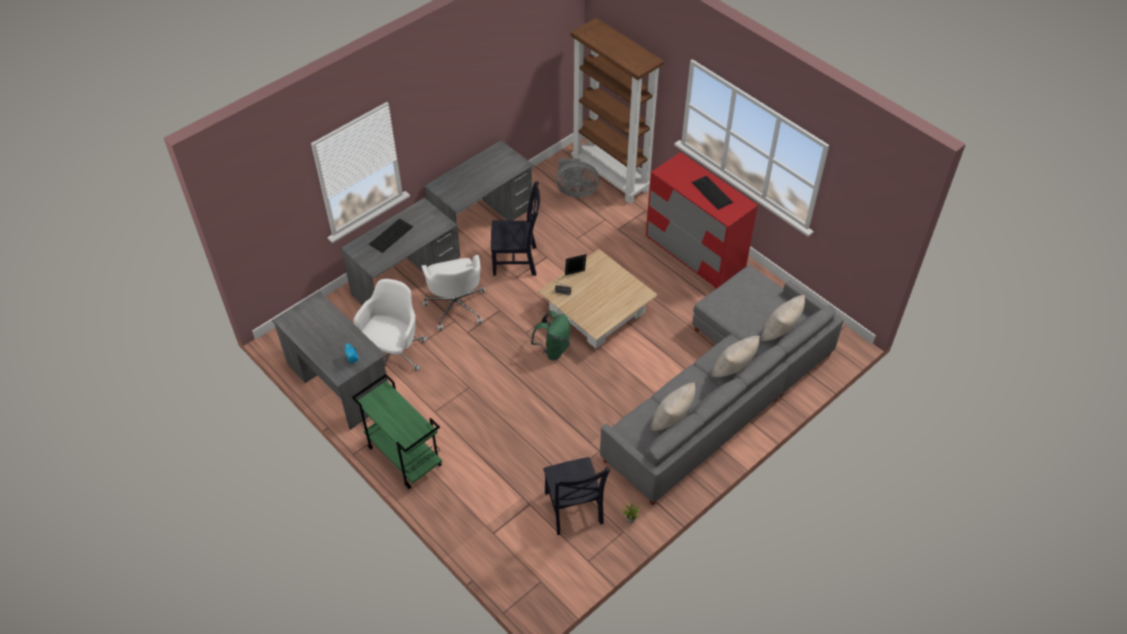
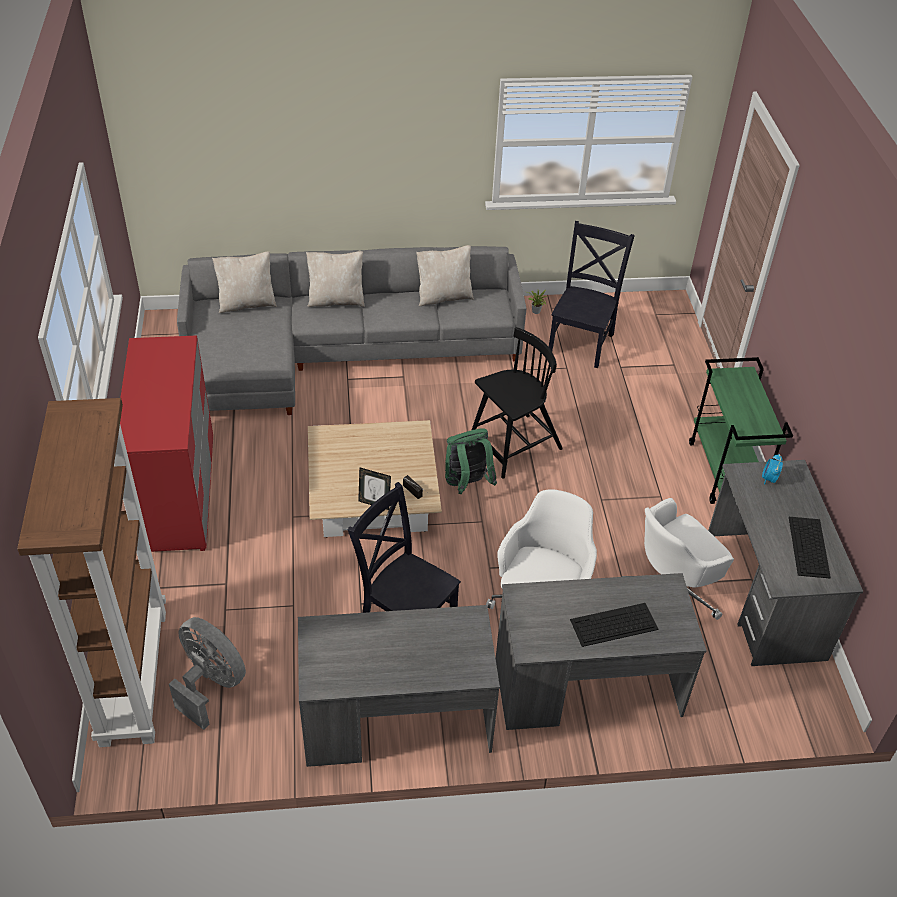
camera: 145 degrees left, 5 degrees down
keyboard [691,176,733,210] -> keyboard moved to [789,517,831,579]
none -> black chair [472,327,563,479]

